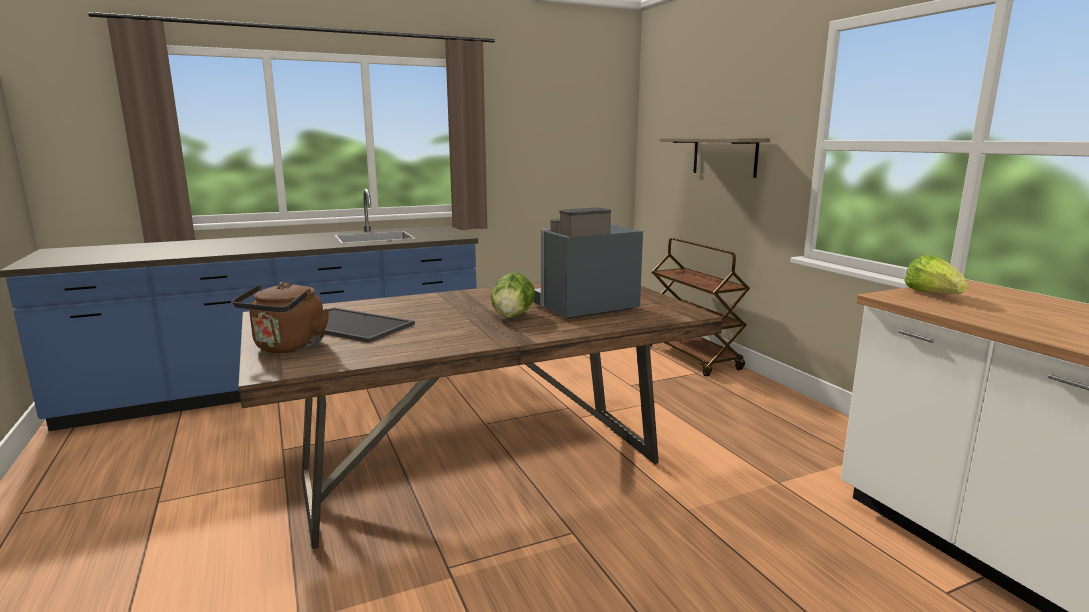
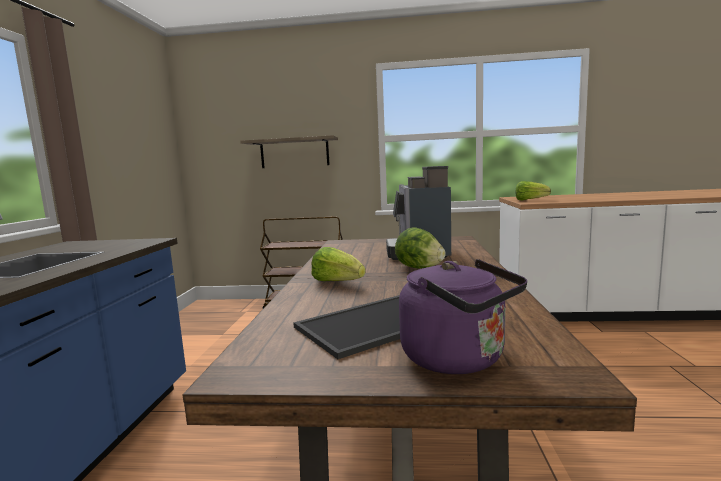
camera: 60 degrees left, 5 degrees down
brown kettle [233,282,329,353] -> purple kettle [399,259,527,374]
none -> lettuce [312,247,366,281]

